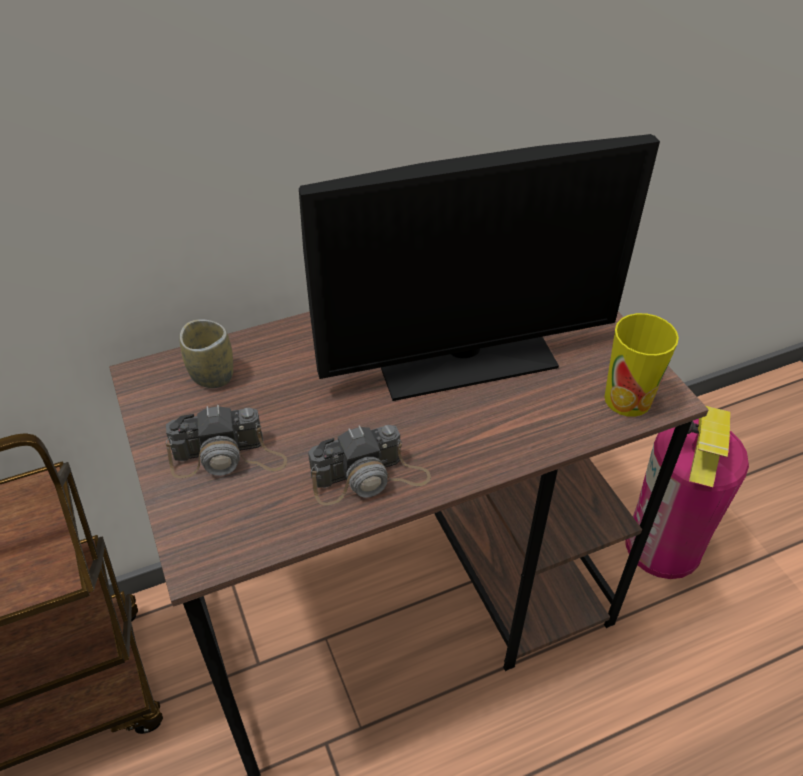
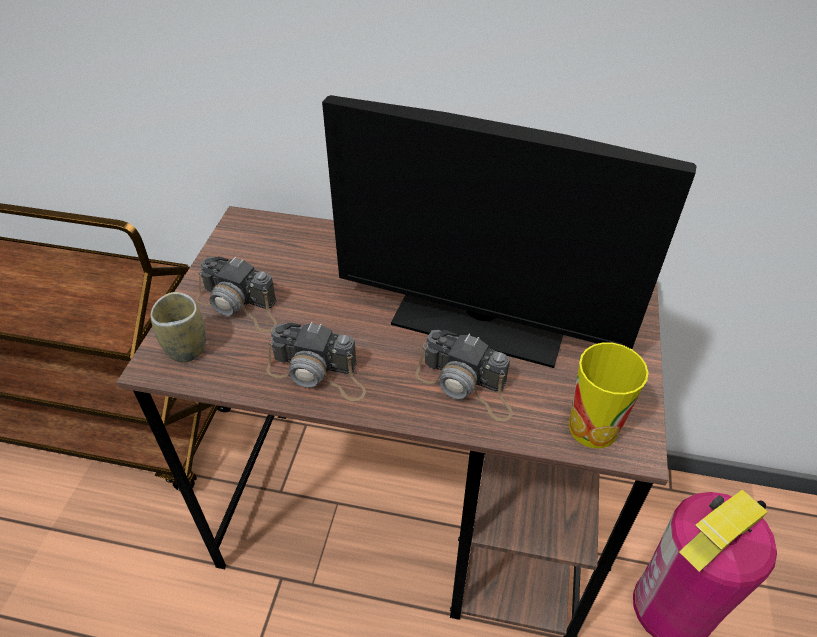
camera: 35 degrees right, 0 degrees up
cup [179,319,233,388] -> cup moved to [151,292,206,362]
none -> camera [415,330,513,421]

